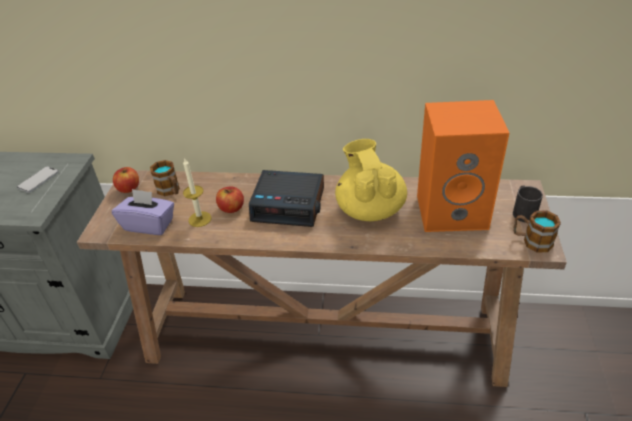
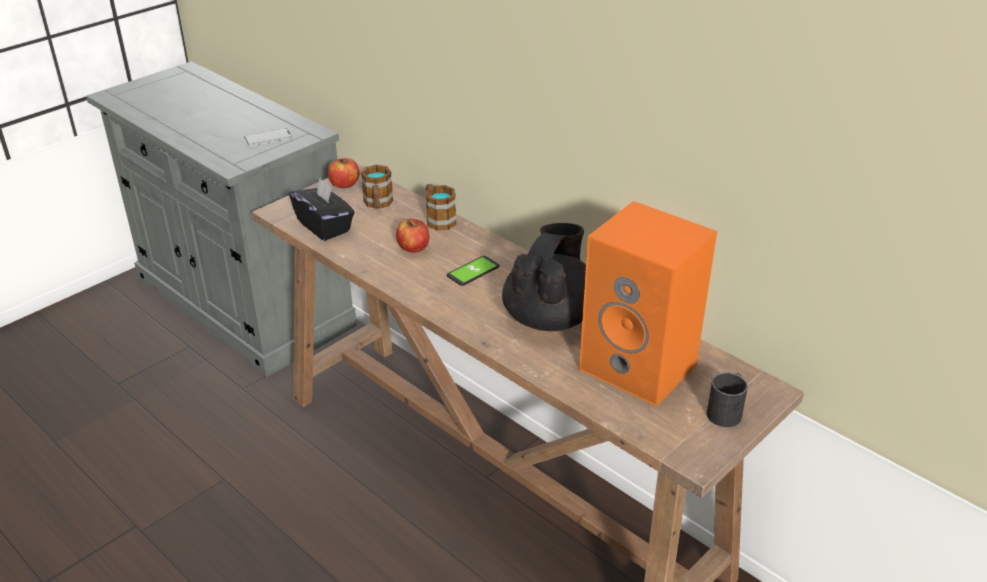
camera: 35 degrees right, 5 degrees down
purple tissue box [112,189,174,235] -> black tissue box [289,177,355,241]
candle [183,159,212,227] -> none
alarm clock [249,170,324,227] -> phone [447,256,500,286]
yellow teapot [335,139,407,221] -> black teapot [502,223,586,331]
mug [513,210,561,252] -> mug moved to [425,184,456,230]

